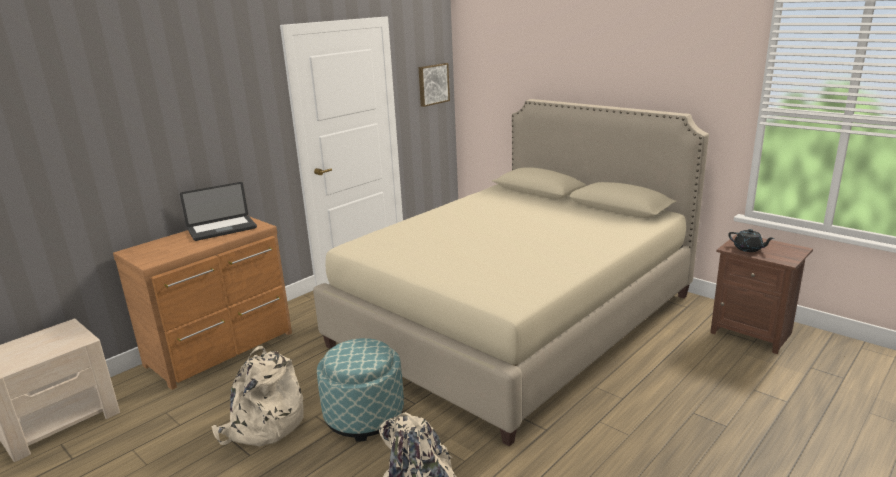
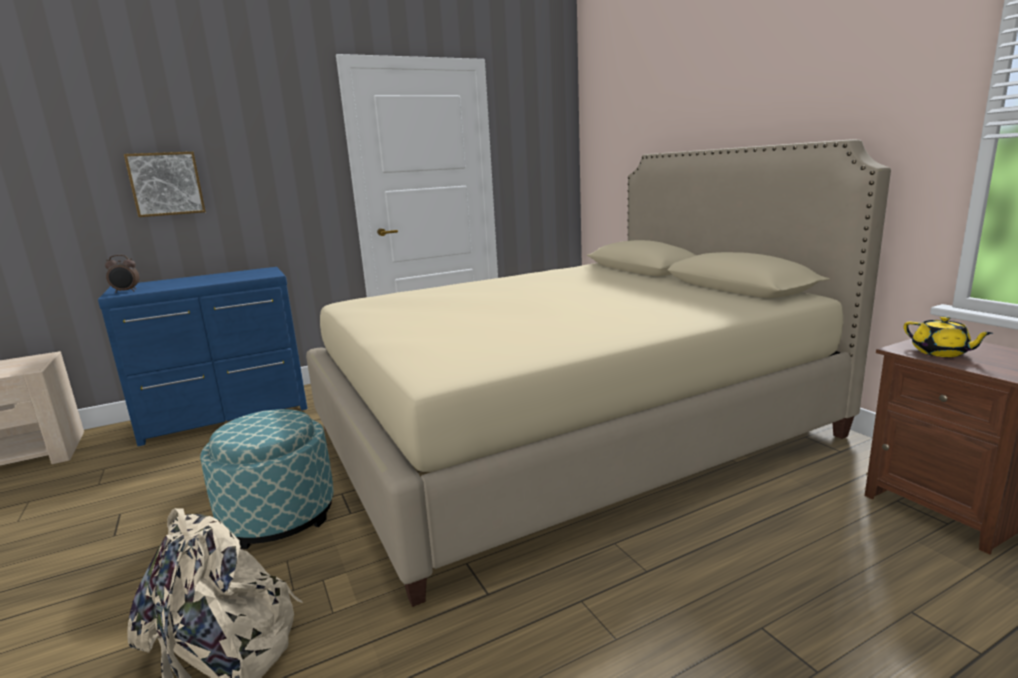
camera: 20 degrees right, 5 degrees down
brown dresser [113,216,292,390] -> blue dresser [98,267,307,446]
laptop [180,182,257,241] -> none
beige backpack [211,346,304,447] -> none
picture [418,63,450,107] -> picture moved to [124,152,206,217]
black teapot [728,229,775,252] -> yellow teapot [904,316,993,357]
none -> alarm clock [105,255,139,293]

